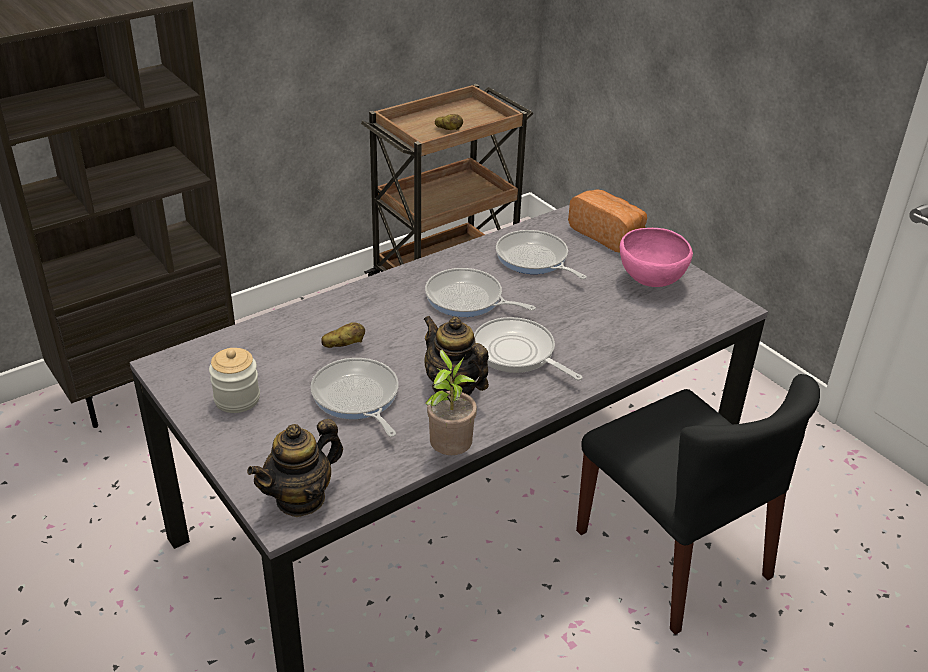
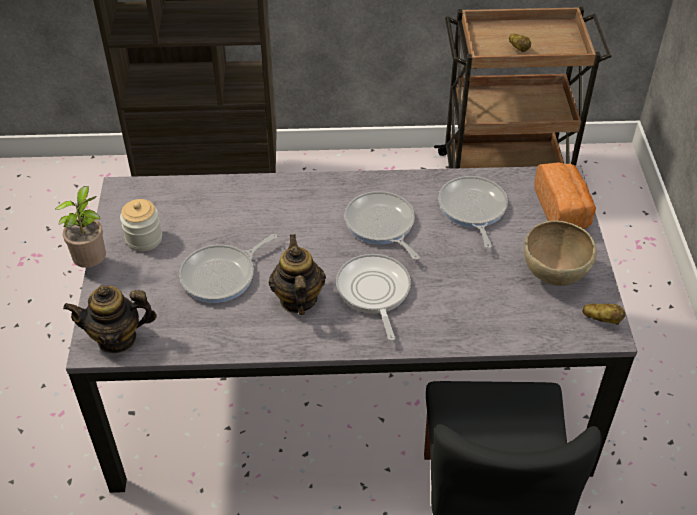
camera: 35 degrees right, 10 degrees up
frying pan [311,358,399,437] -> frying pan turned 135 degrees counterclockwise [179,234,277,303]
potato [321,322,365,348] -> potato moved to [582,304,625,325]
potted plant [425,349,477,455] -> potted plant moved to [55,186,106,268]
pink bowl [620,228,693,287] -> brown bowl [523,221,597,286]

